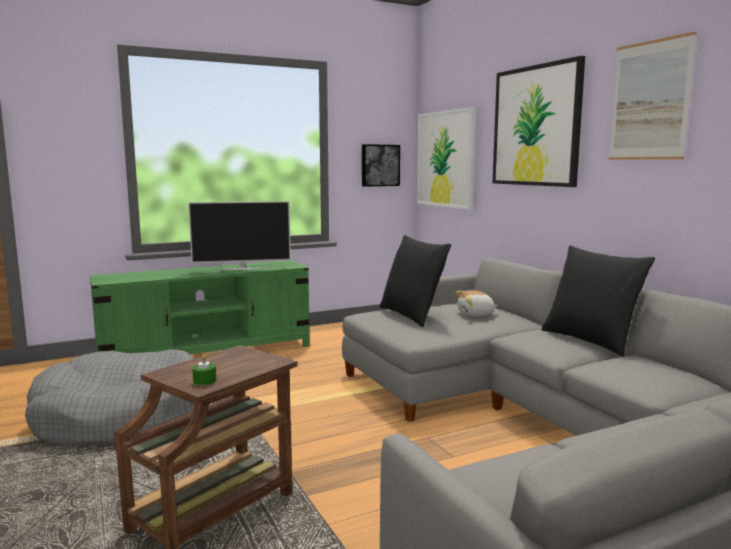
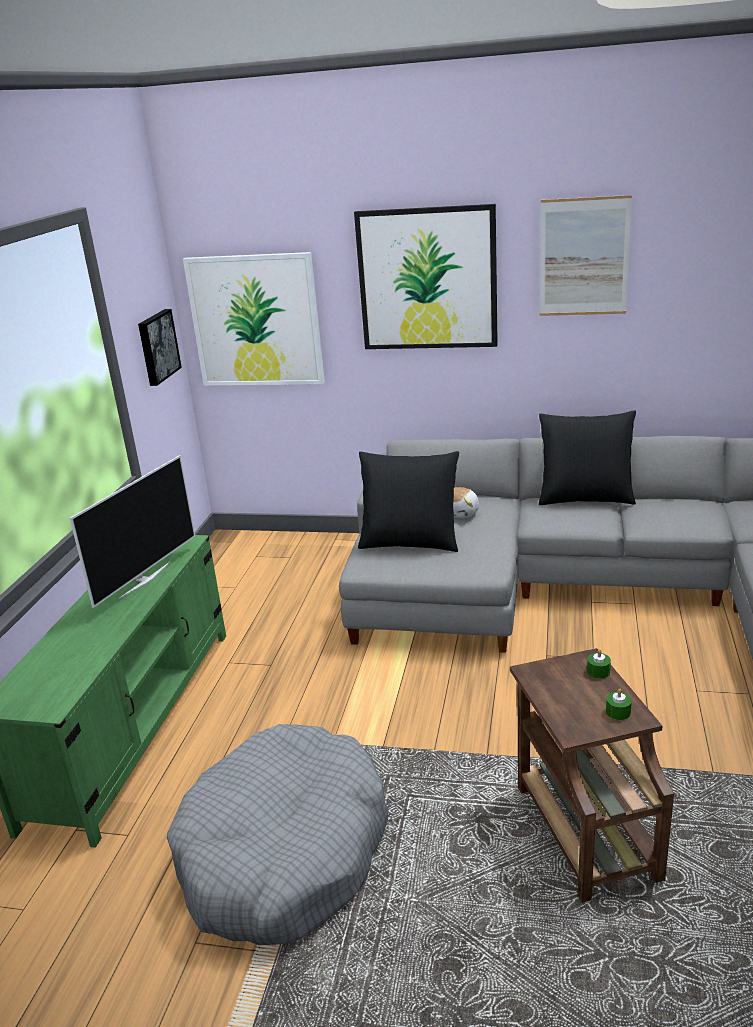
camera: 50 degrees left, 15 degrees up
none -> green candle [587,649,611,679]

